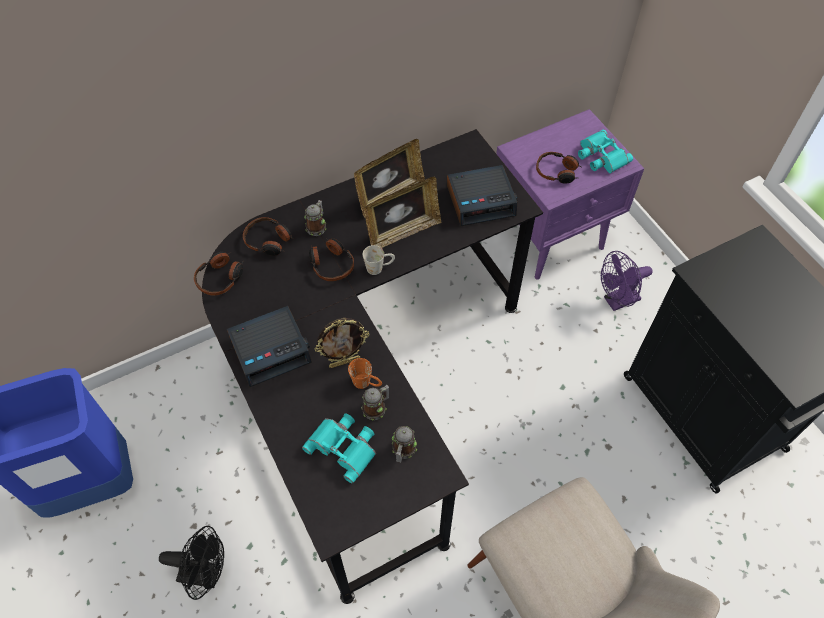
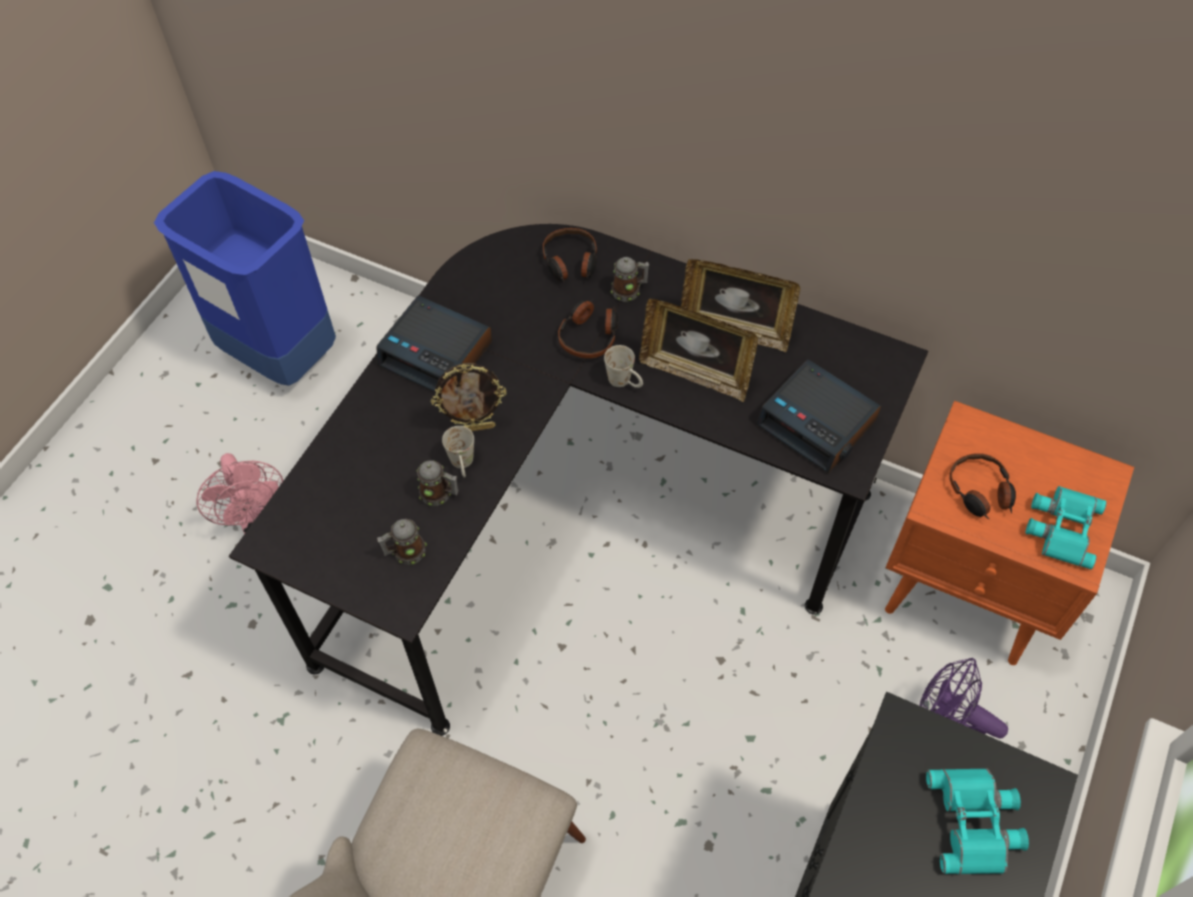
camera: 55 degrees right, 0 degrees up
black fan [159,526,224,600] -> pink fan [197,453,283,534]
headphones [194,252,244,296] -> none
turquoise binoculars [302,414,376,484] -> turquoise binoculars moved to [926,768,1029,874]
picture frame [315,318,369,368] -> picture frame turned 45 degrees counterclockwise [431,363,507,431]
orange mug [348,358,382,389] -> white mug [442,426,474,478]
purple nightstand [496,109,644,280] -> orange nightstand [885,401,1134,665]

